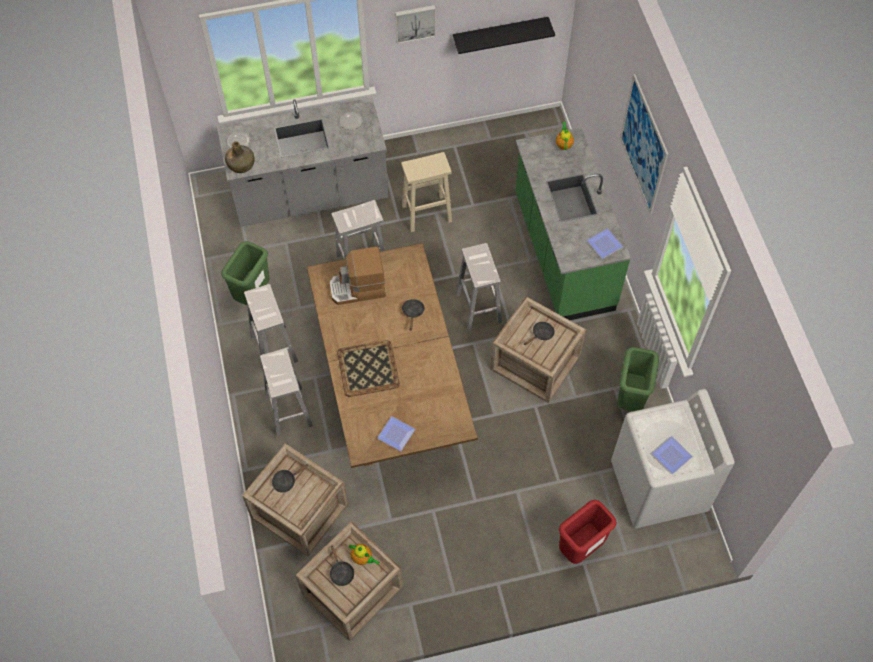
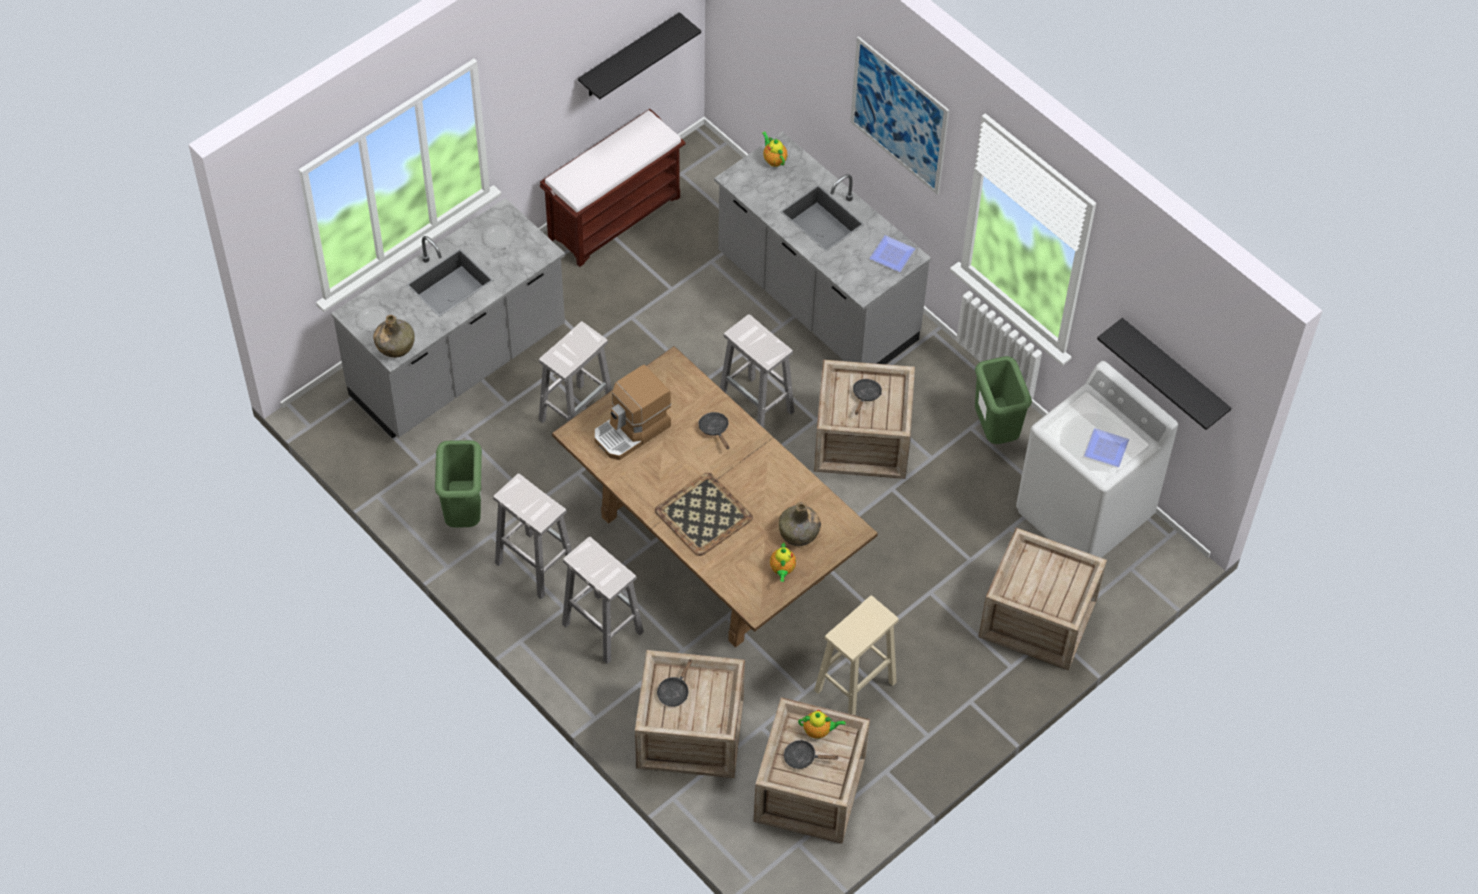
camera: 30 degrees left, 5 degrees down
black frying pan [330,545,354,586] -> black frying pan turned 150 degrees clockwise [784,740,839,769]
plate [377,416,415,451] -> teapot [770,542,796,582]
picture [395,5,436,44] -> none
beige stool [401,152,452,232] -> beige stool moved to [814,596,899,715]
green counter [516,127,631,320] -> grey counter [714,132,931,364]
red trash can [559,500,616,564] -> crate [978,528,1107,670]
none -> brown bench [540,109,686,267]
none -> green bottle [779,502,821,546]
none -> black shelf [1097,318,1231,430]

